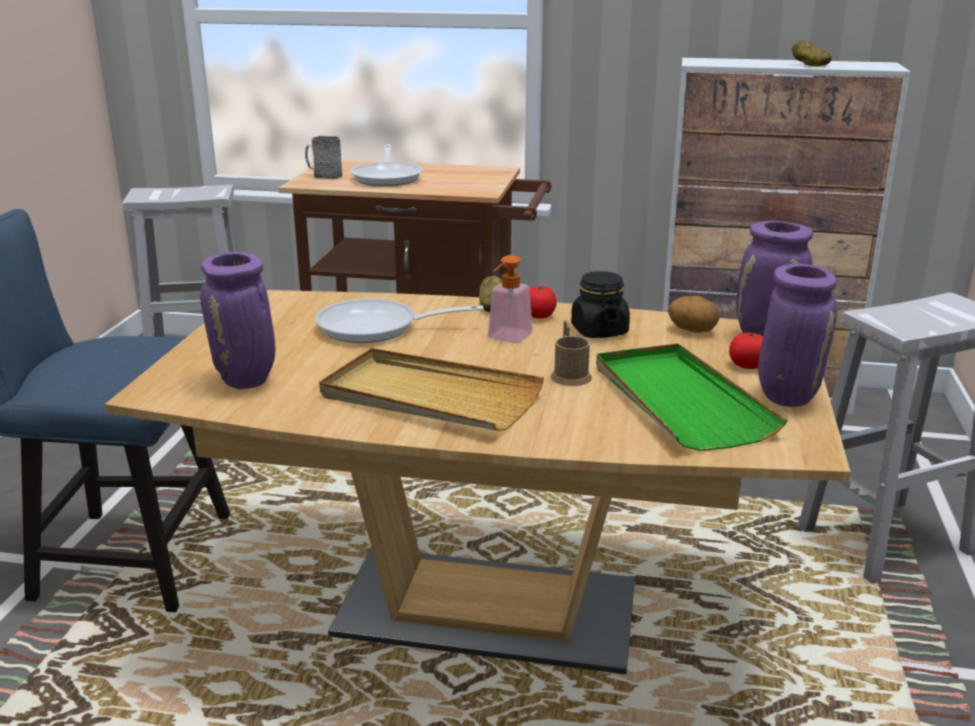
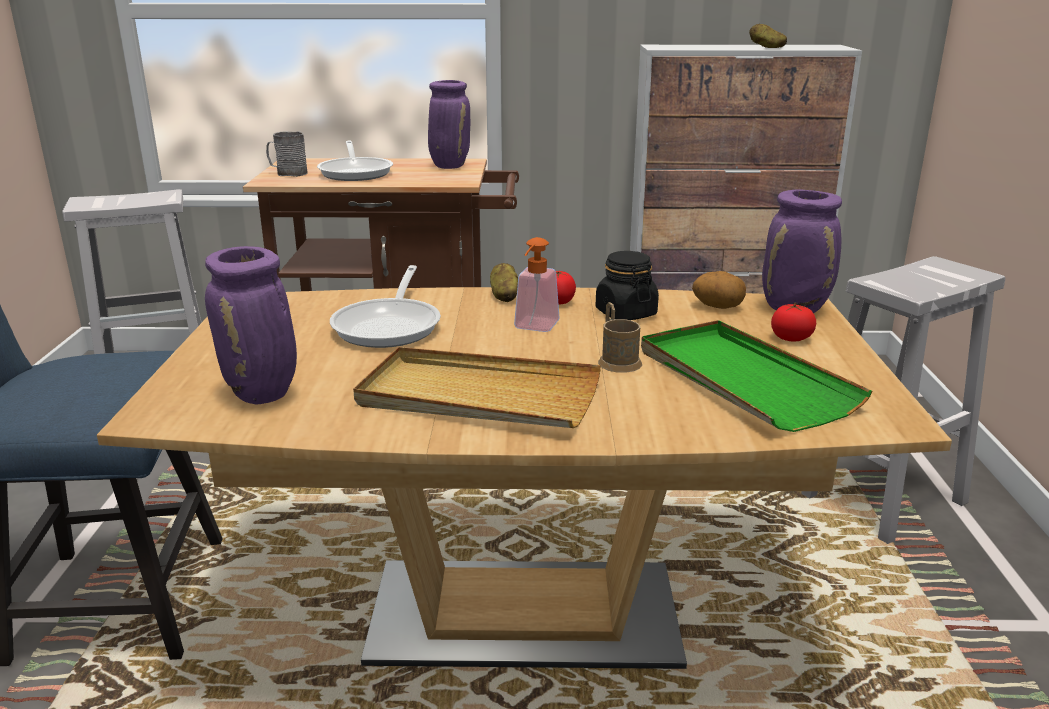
camera: 10 degrees left, 0 degrees up
frying pan [315,299,483,343] -> frying pan turned 75 degrees counterclockwise [330,265,441,348]
purple vase [758,264,837,407] -> purple vase moved to [428,80,470,169]

